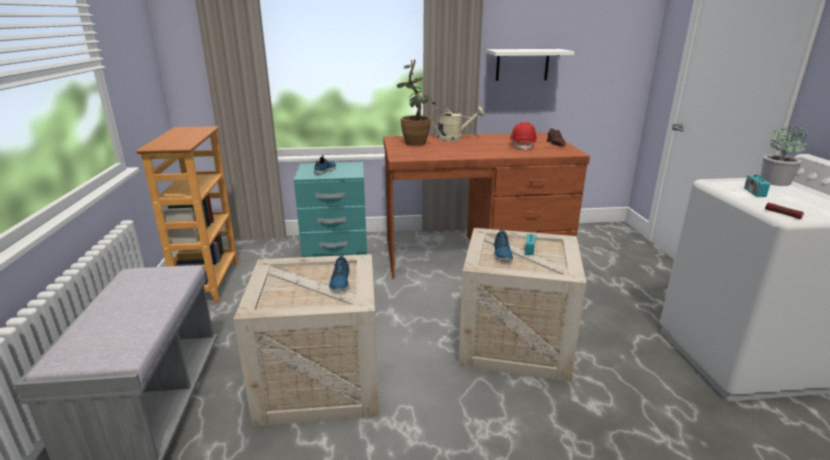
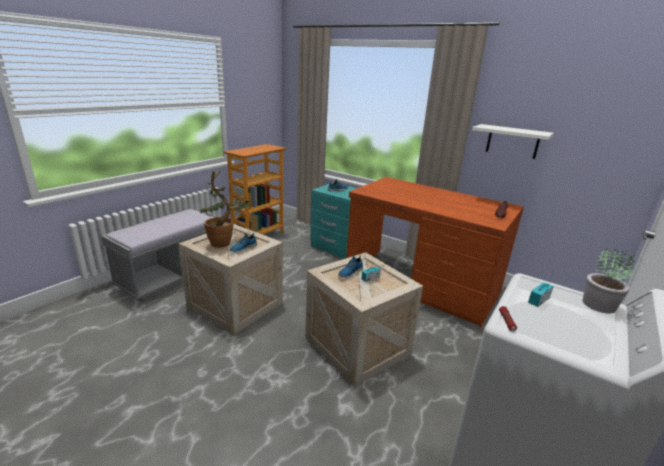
camera: 40 degrees right, 0 degrees up
potted plant [397,60,436,146] -> potted plant moved to [199,170,251,248]
beige watering can [432,107,485,141] -> none
red hard hat [510,122,538,150] -> none

